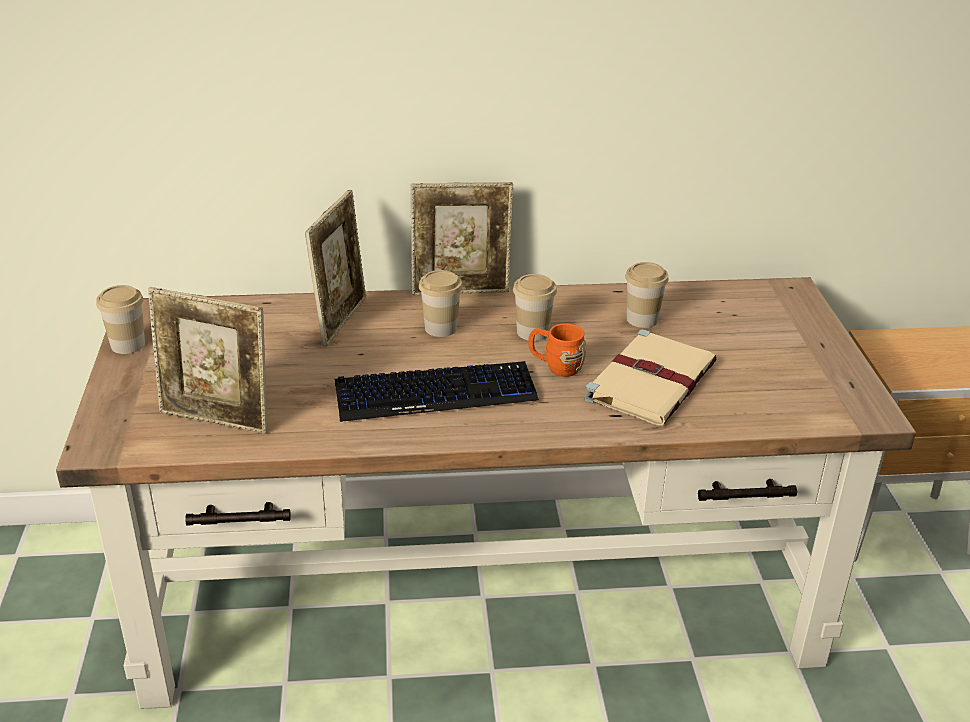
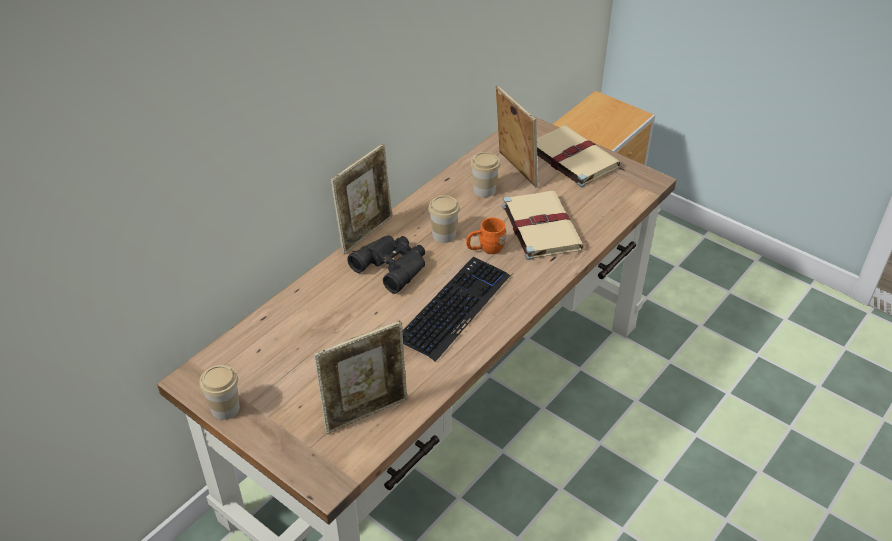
camera: 45 degrees left, 10 degrees up
picture frame [305,190,366,347] -> picture frame moved to [496,85,538,187]
cup [419,270,463,337] -> black binoculars [347,235,425,294]
none -> beige book [537,125,621,187]

